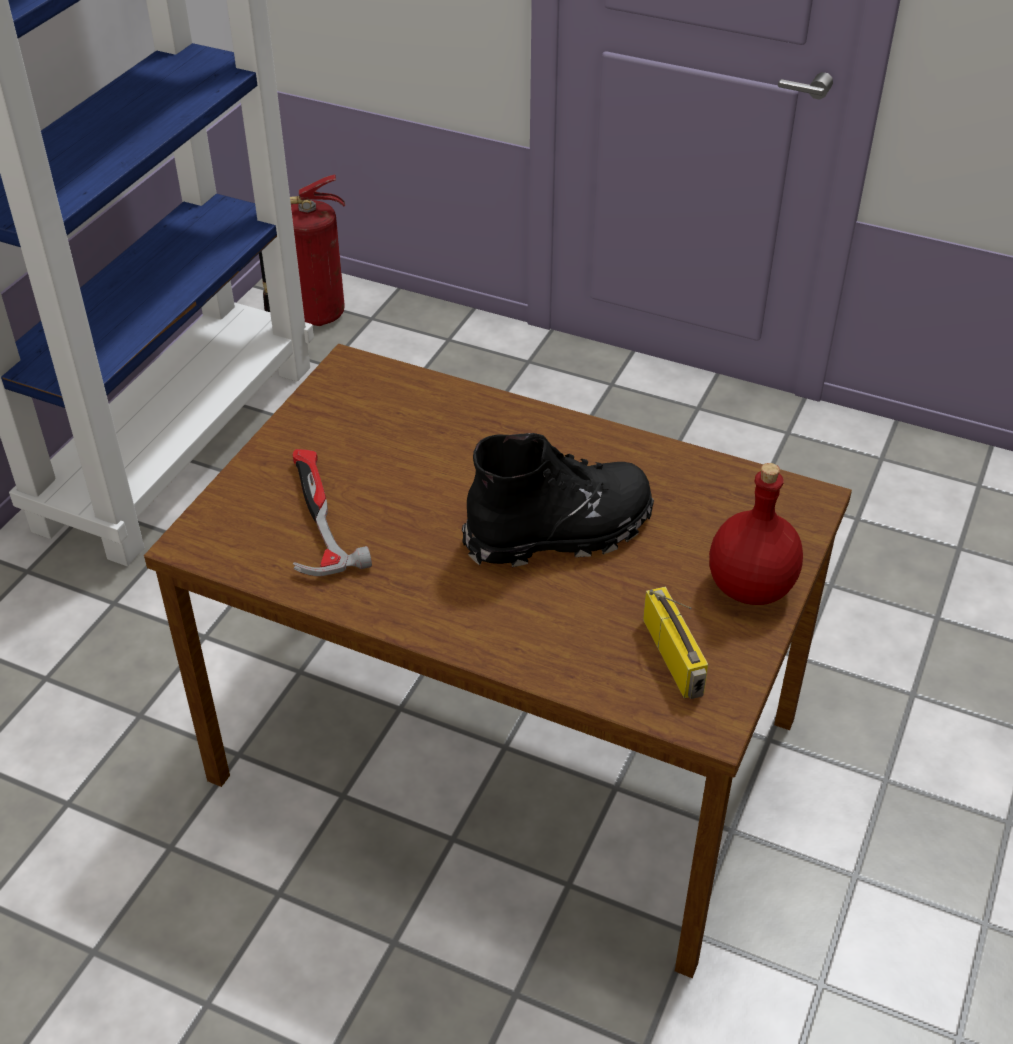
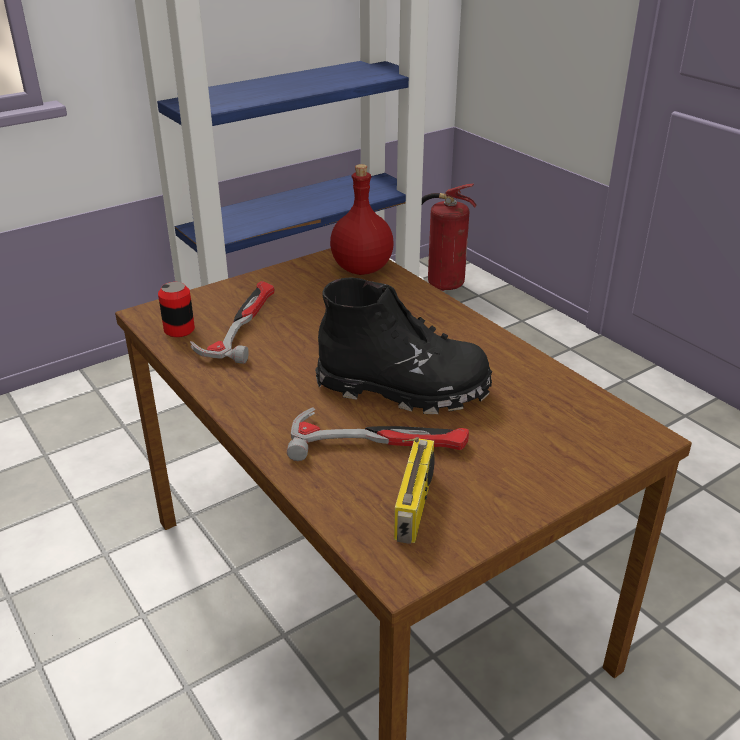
camera: 30 degrees right, 10 degrees down
red bottle [709,463,803,605] -> red bottle moved to [330,164,393,275]
none -> can [158,282,195,337]
none -> hammer [287,407,469,461]

